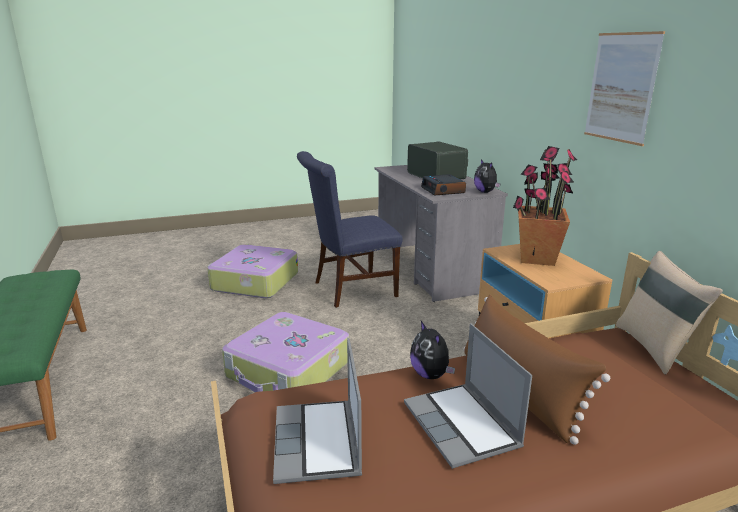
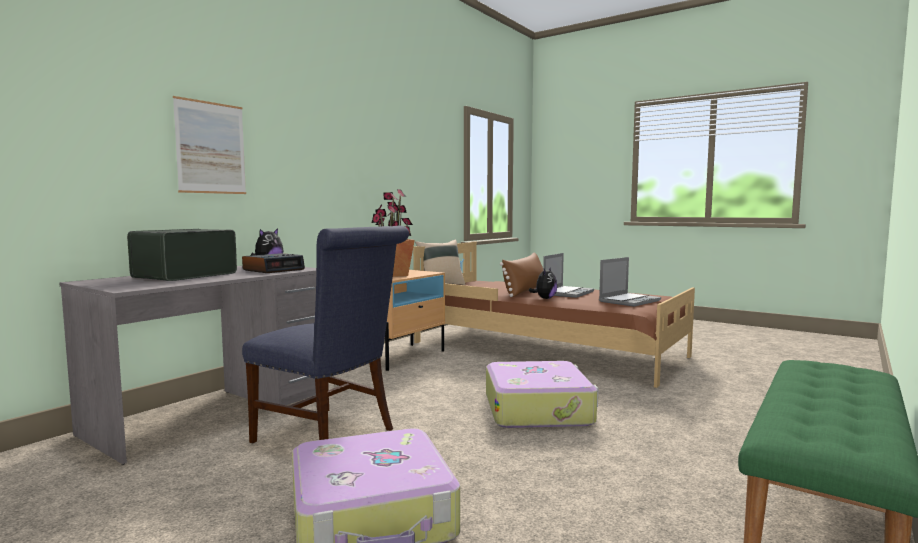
camera: 125 degrees left, 15 degrees down
picture [584,31,665,146] -> picture moved to [173,96,246,194]

